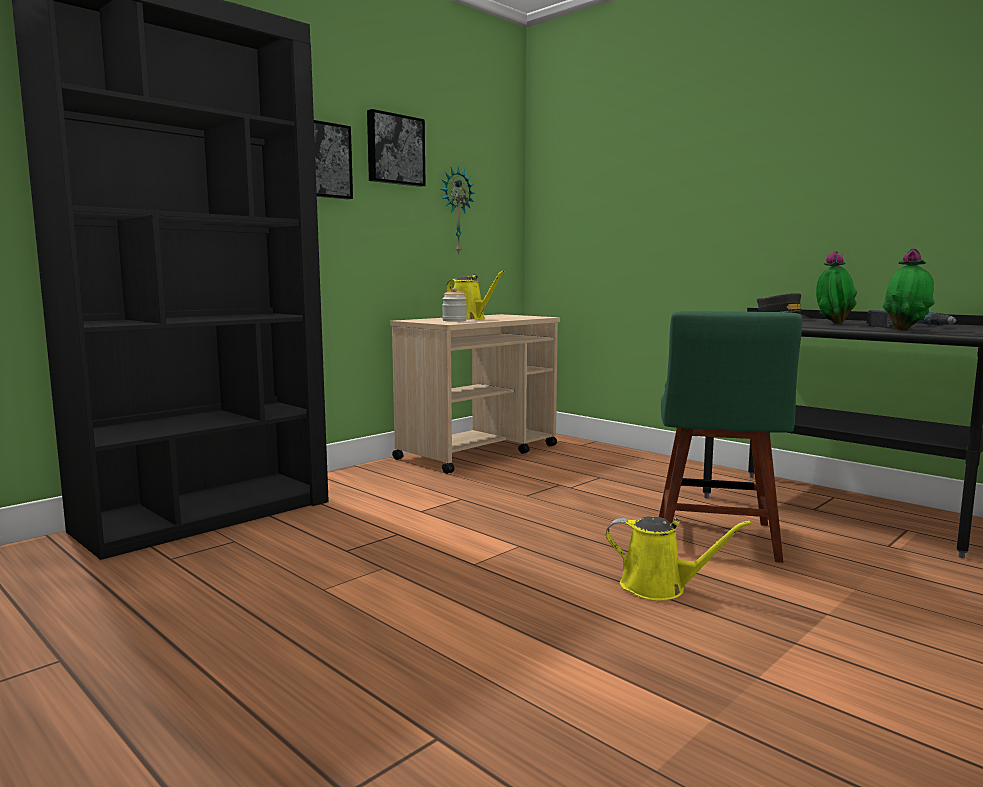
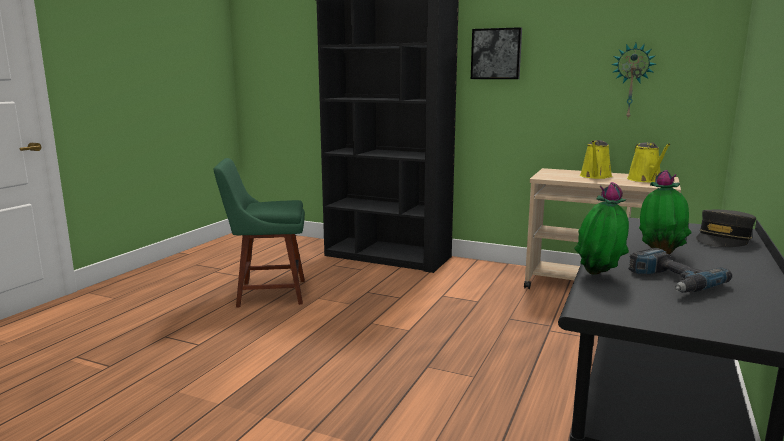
camera: 70 degrees right, 5 degrees up
picture [367,109,426,187] -> none
jar [442,287,467,322] -> none
yellow watering can [606,517,751,600] -> yellow watering can moved to [627,142,671,182]
green chair [659,311,802,563] -> green chair moved to [213,158,305,308]

